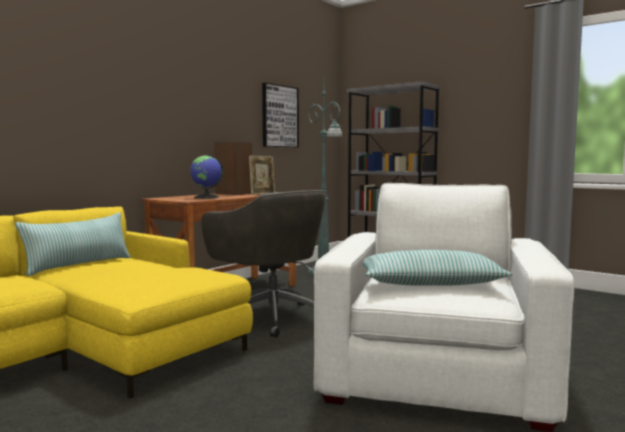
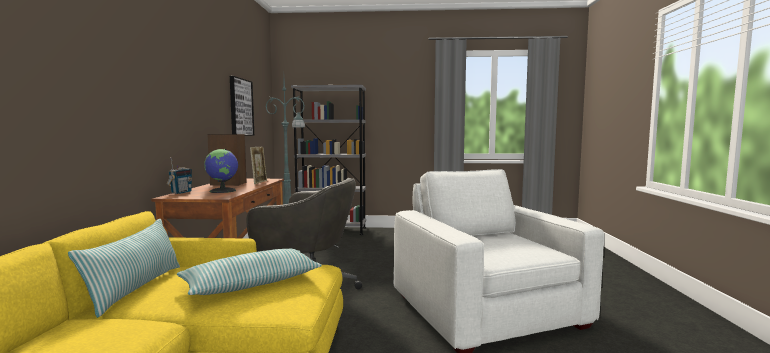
camera: 35 degrees left, 0 degrees up
pillow [363,250,513,286] -> pillow moved to [177,249,322,295]
none -> radio [167,157,192,194]

